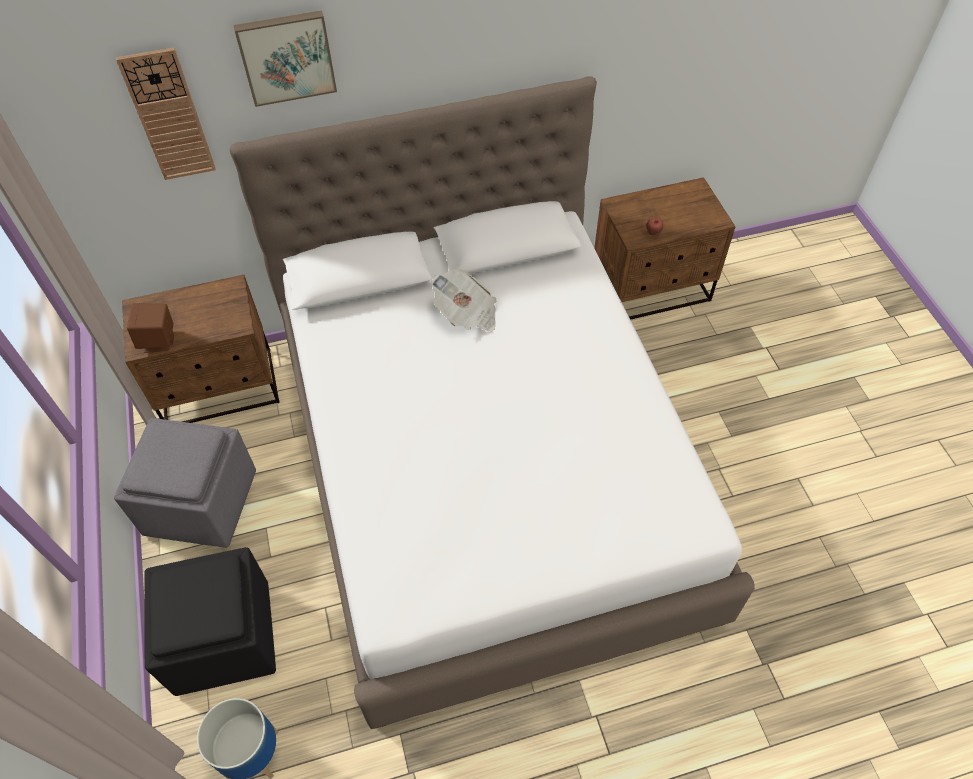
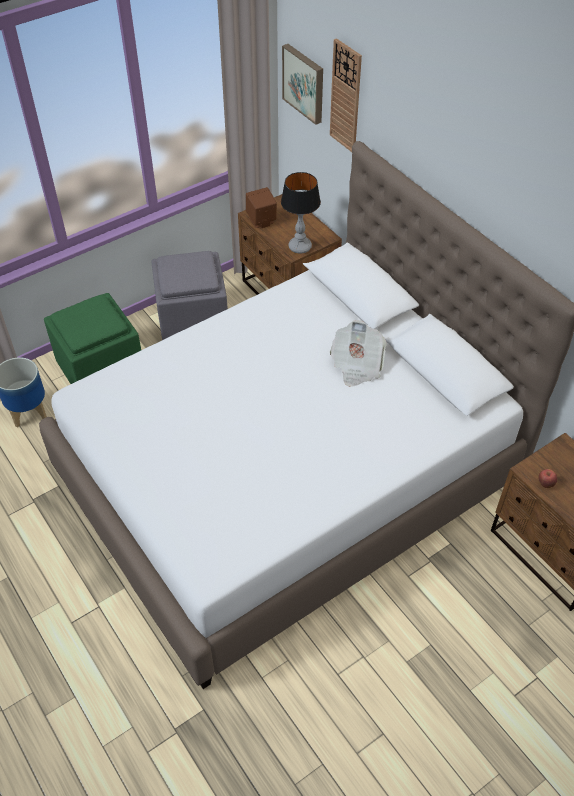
camera: 70 degrees right, 5 degrees down
black ottoman [144,547,276,696] -> green ottoman [44,293,141,384]
picture [233,10,337,107] -> picture moved to [282,44,323,125]
none -> table lamp [281,172,321,254]

